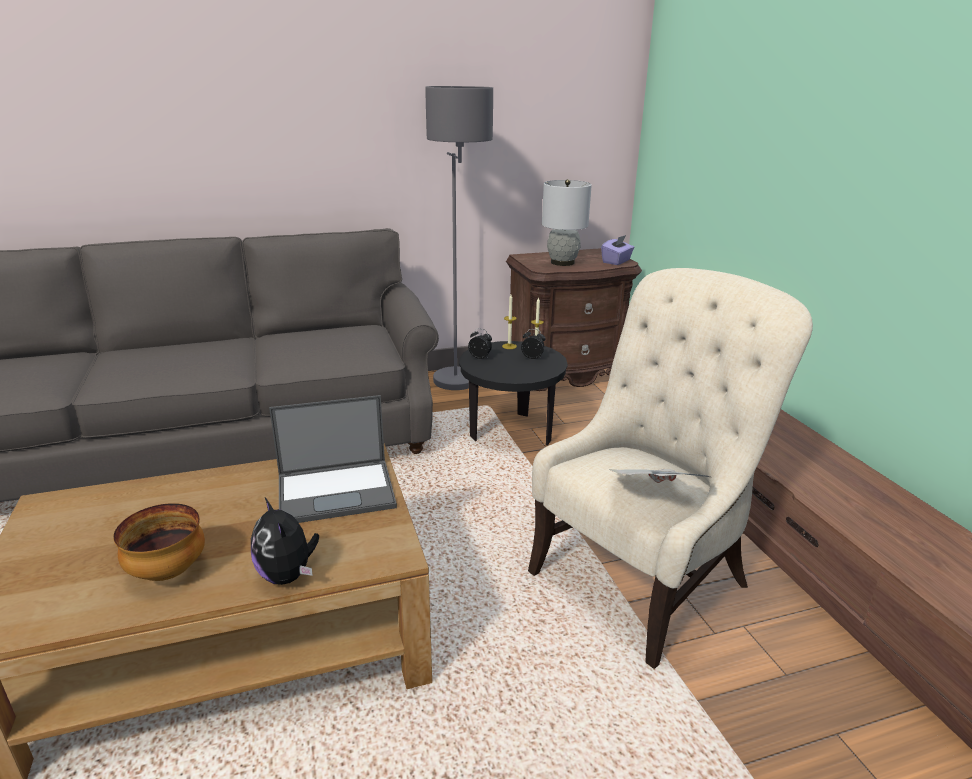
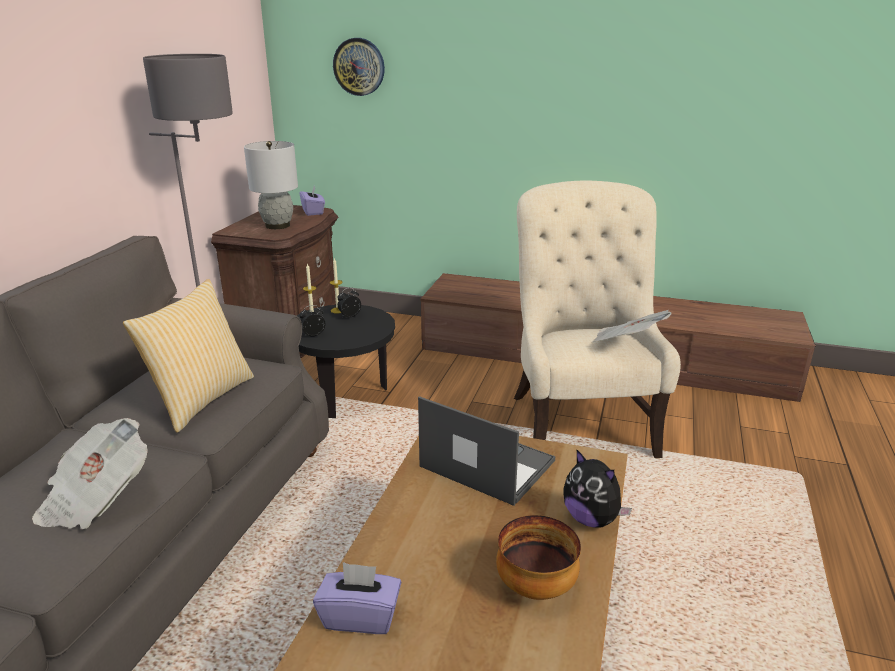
camera: 55 degrees left, 0 degrees up
plush toy [251,498,319,585] -> plush toy turned 45 degrees clockwise [563,450,632,528]
laptop [269,395,397,523] -> laptop turned 75 degrees counterclockwise [418,396,555,506]
none -> newspaper [32,418,148,529]
none -> pillow [123,279,254,433]
none -> purple tissue box [313,562,401,634]
none -> wall clock [333,38,385,96]

